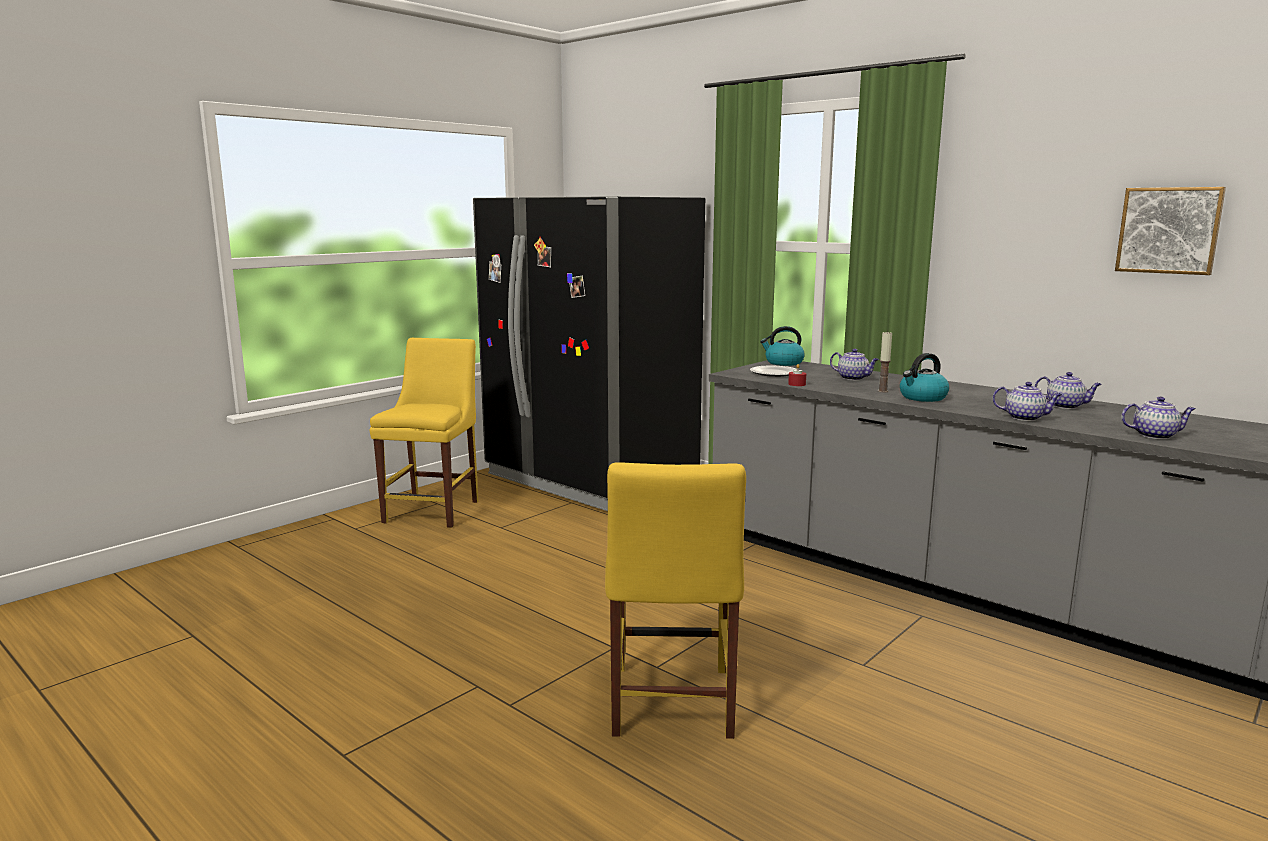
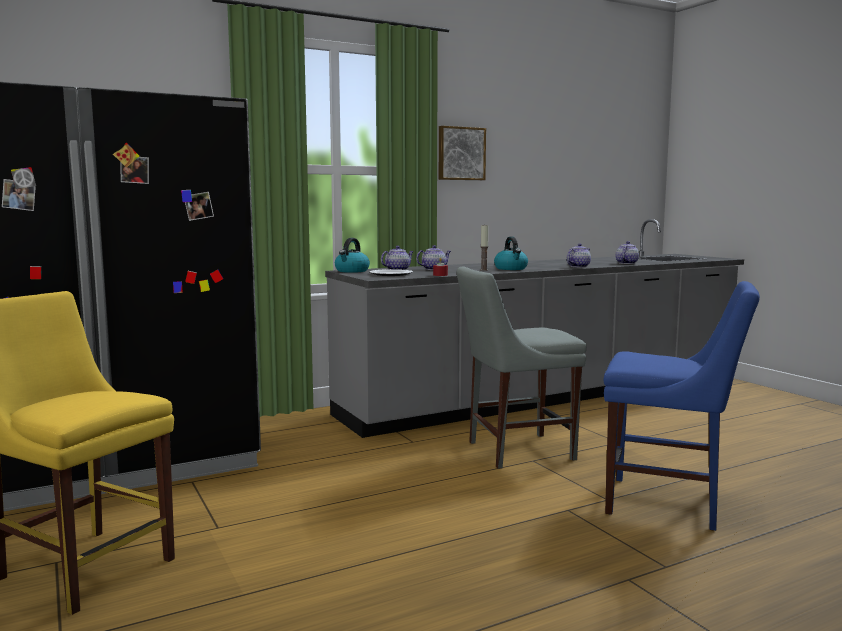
camera: 70 degrees left, 5 degrees down
yellow chair [605,462,746,739] -> blue chair [604,281,760,531]
teapot [1035,372,1102,409] -> teapot moved to [381,246,414,270]
picture [1115,187,1226,275] -> picture moved to [439,126,486,180]
none -> grey chair [456,267,587,469]

